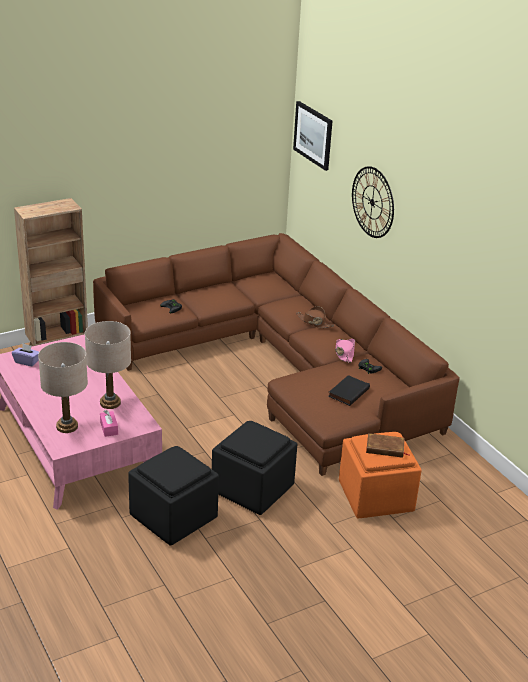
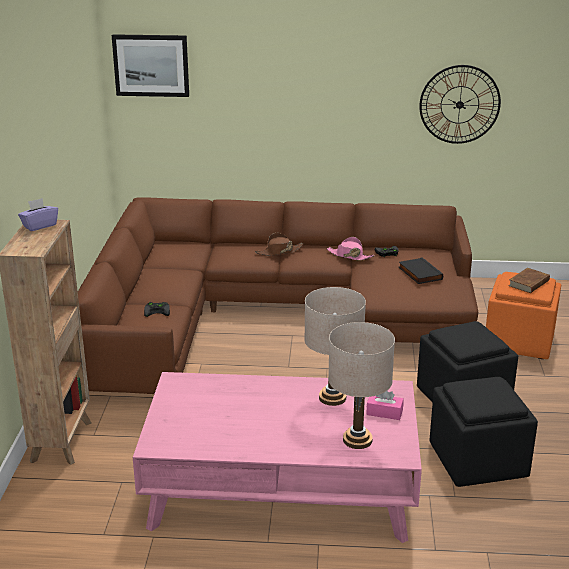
camera: 55 degrees left, 5 degrees down
purple tissue box [12,344,39,367] -> purple tissue box moved to [18,198,58,231]
wall clock [352,166,394,238] -> wall clock moved to [419,65,501,144]

